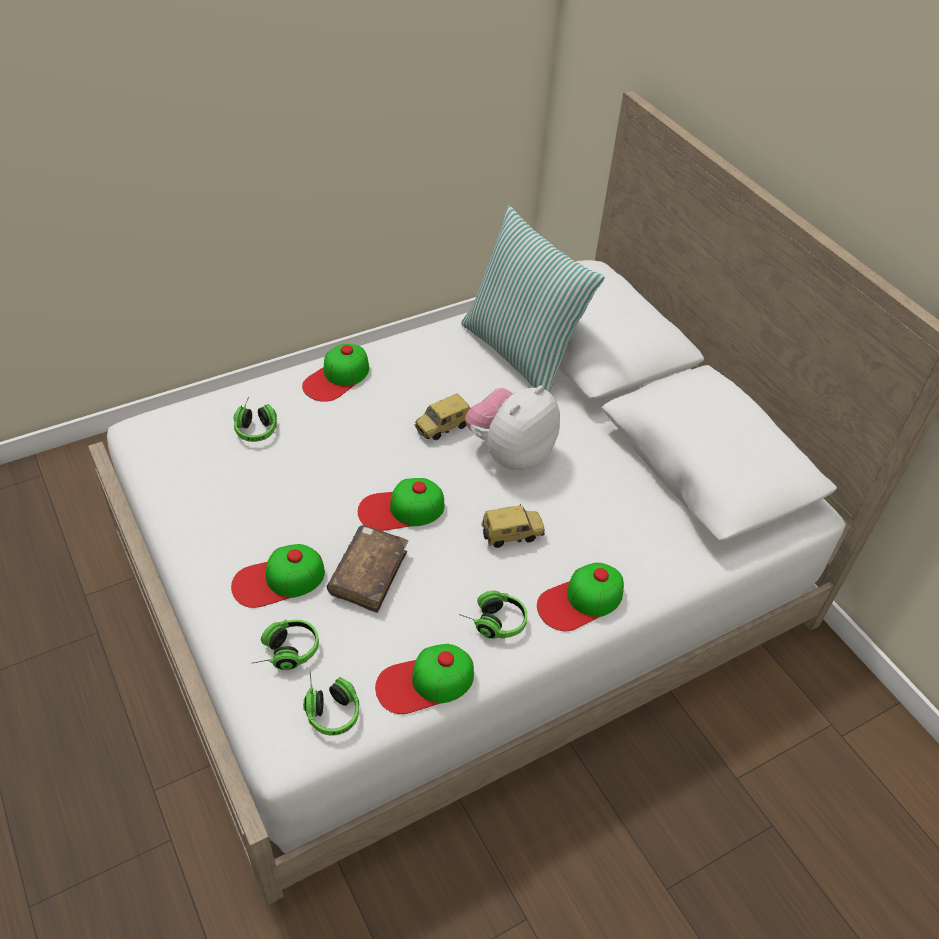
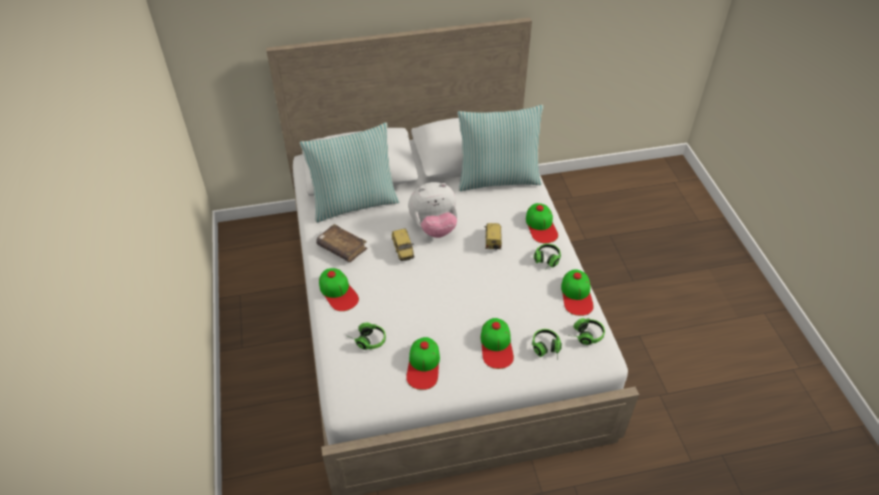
camera: 70 degrees left, 0 degrees up
brown book [327,525,408,613] -> brown book moved to [316,224,367,262]
cap [358,478,444,531] -> cap moved to [406,337,440,390]
plush toy [465,385,560,470] -> plush toy turned 75 degrees counterclockwise [408,182,457,238]
none -> pillow [457,105,543,191]

